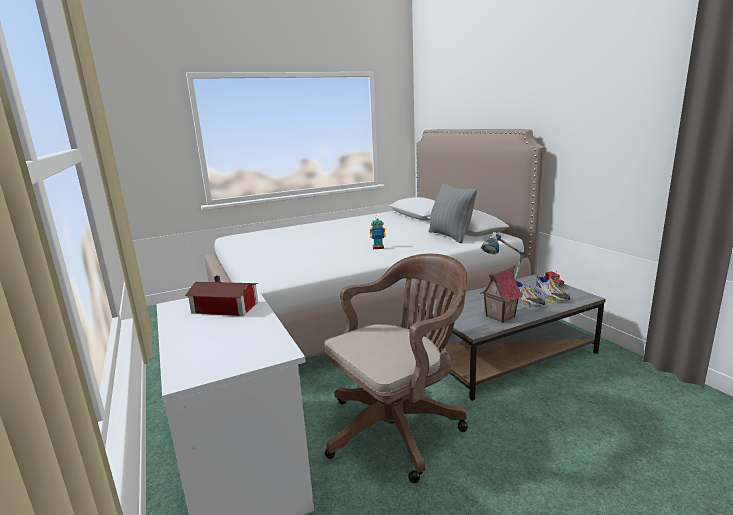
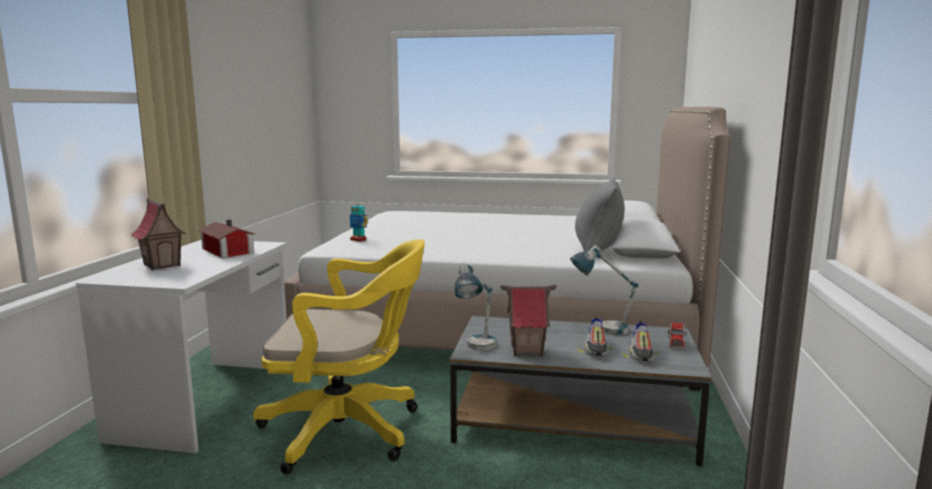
camera: 35 degrees right, 5 degrees down
brown office chair [323,254,468,483] -> yellow office chair [253,239,425,474]
toy robot [370,215,386,249] -> toy robot moved to [349,203,368,242]
none -> toy house [131,198,186,270]
none -> table lamp [455,263,496,350]

